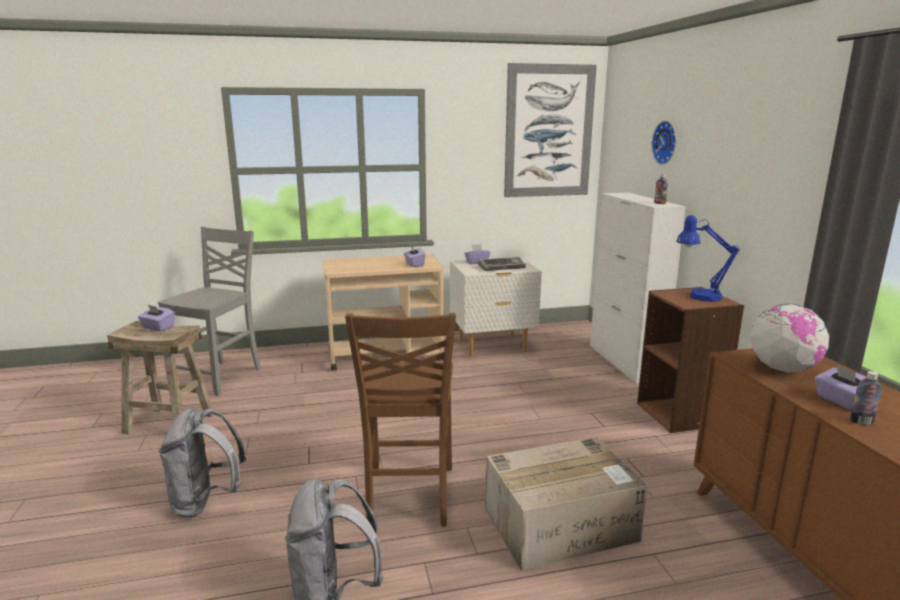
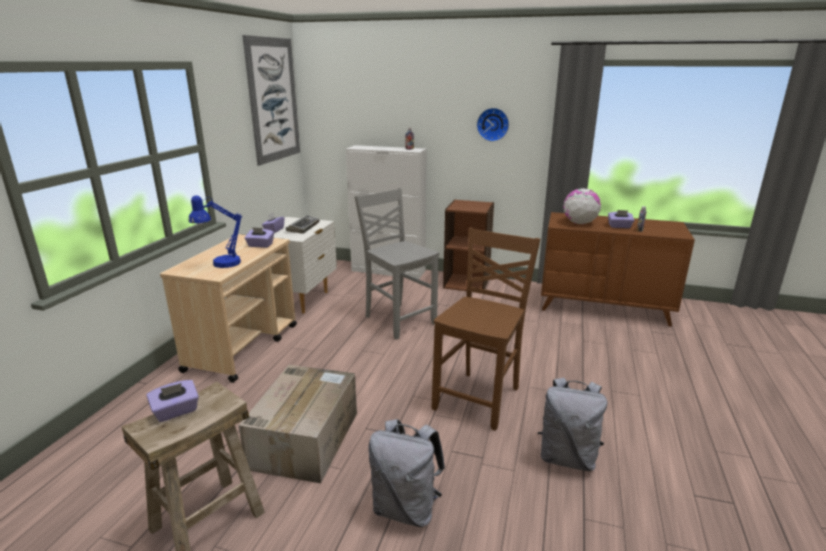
camera: 60 degrees left, 5 degrees up
grey chair [158,227,261,396] -> grey chair moved to [354,188,439,340]
brown chair [345,313,456,527] -> brown chair turned 90 degrees counterclockwise [432,228,540,431]
cardboard box [485,437,647,570] -> cardboard box moved to [239,365,357,483]
wall clock [651,121,676,165] -> wall clock moved to [477,108,509,142]
blue table lamp [676,215,740,302] -> blue table lamp moved to [188,195,242,268]

